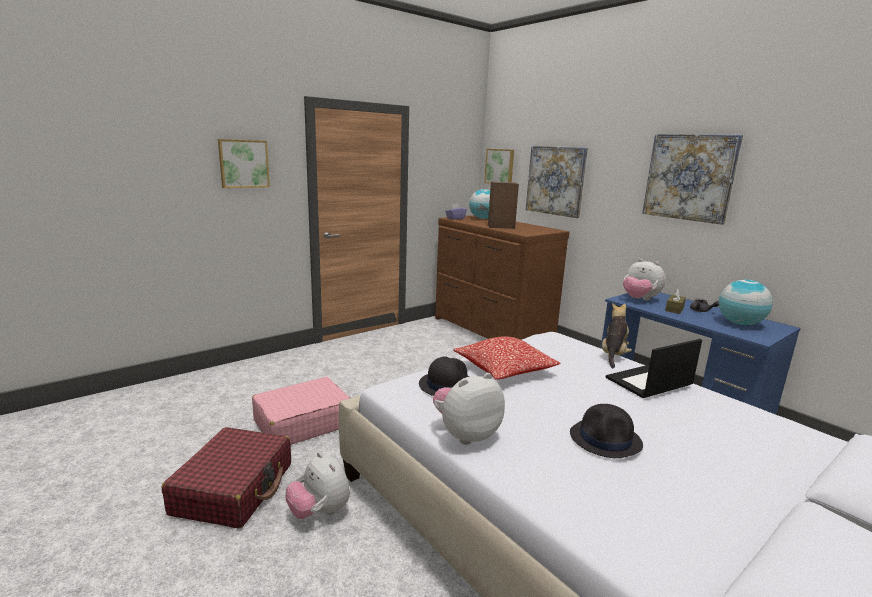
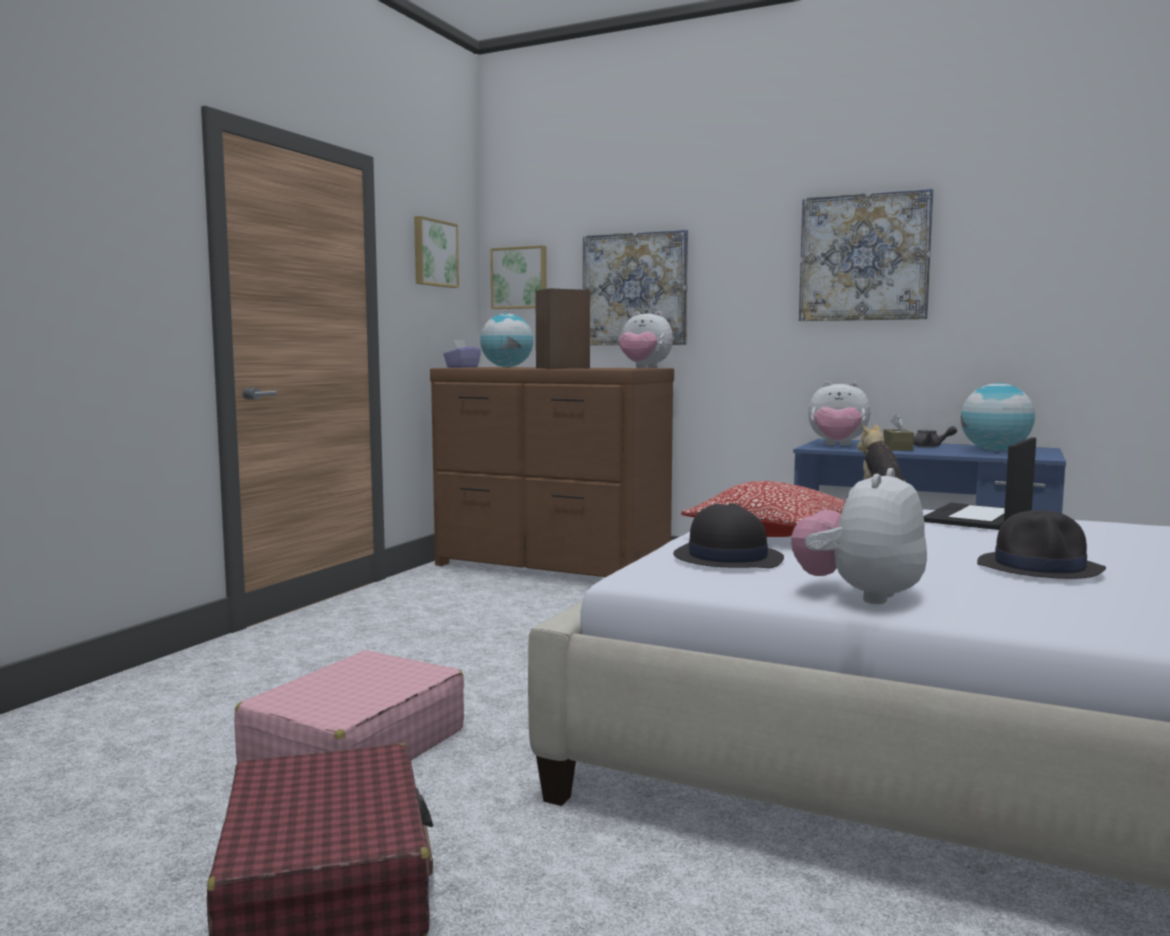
camera: 25 degrees left, 10 degrees down
picture [218,139,270,188] -> picture moved to [414,216,459,288]
plush toy [286,452,350,519] -> plush toy moved to [619,311,673,368]

